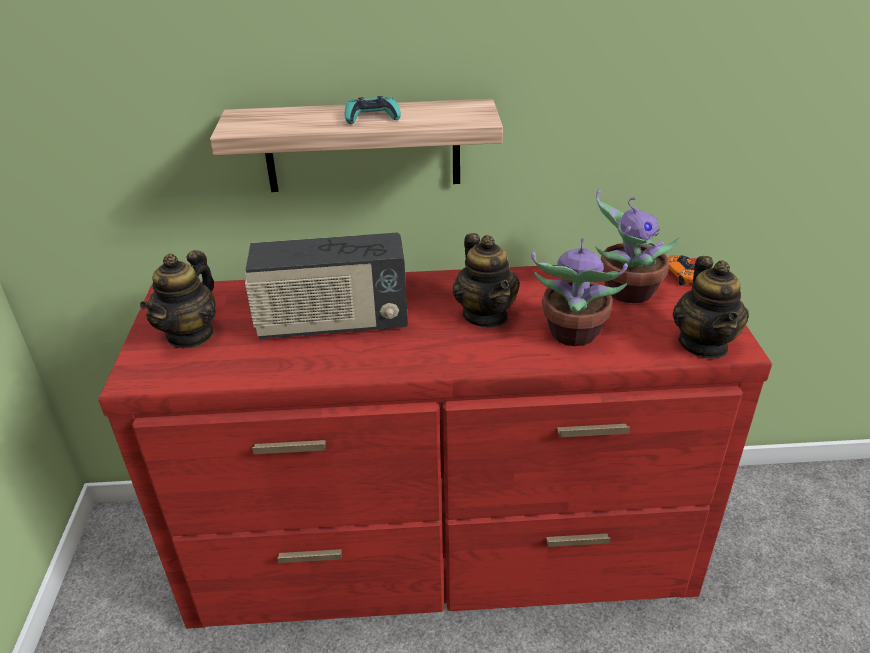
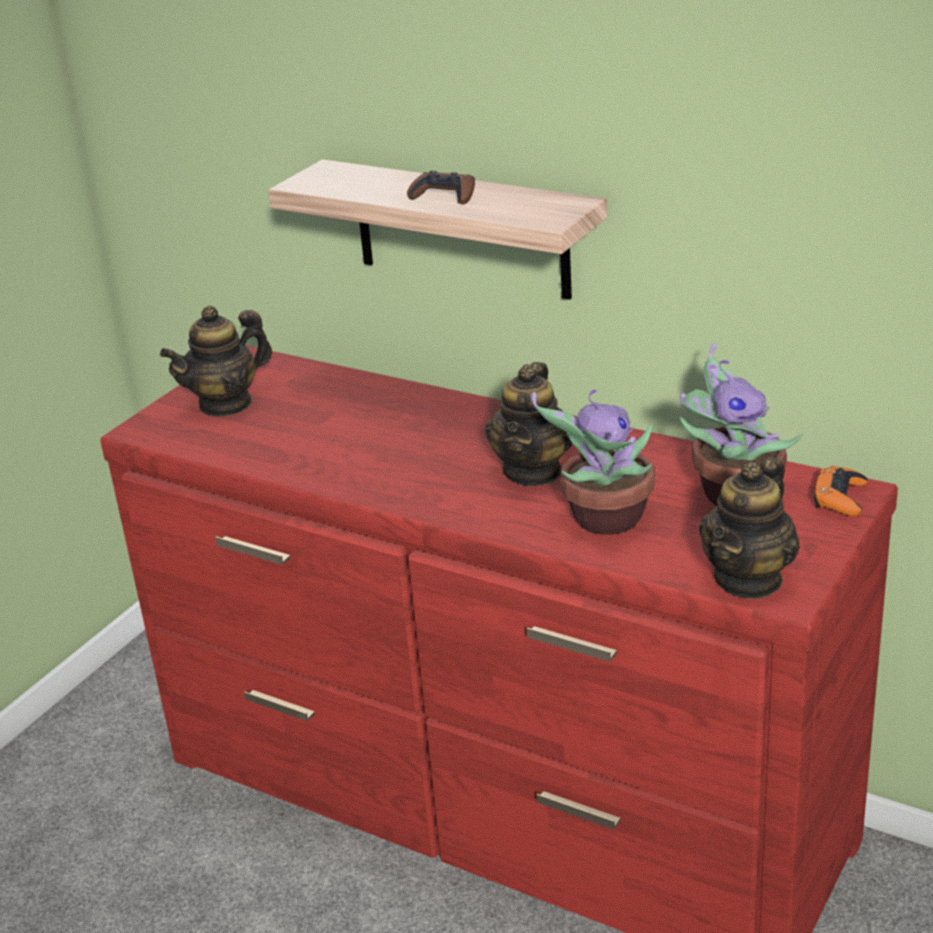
camera: 35 degrees right, 5 degrees down
radio [245,233,408,339] -> none
turquoise game controller [345,96,401,124] -> brown game controller [407,171,475,204]

